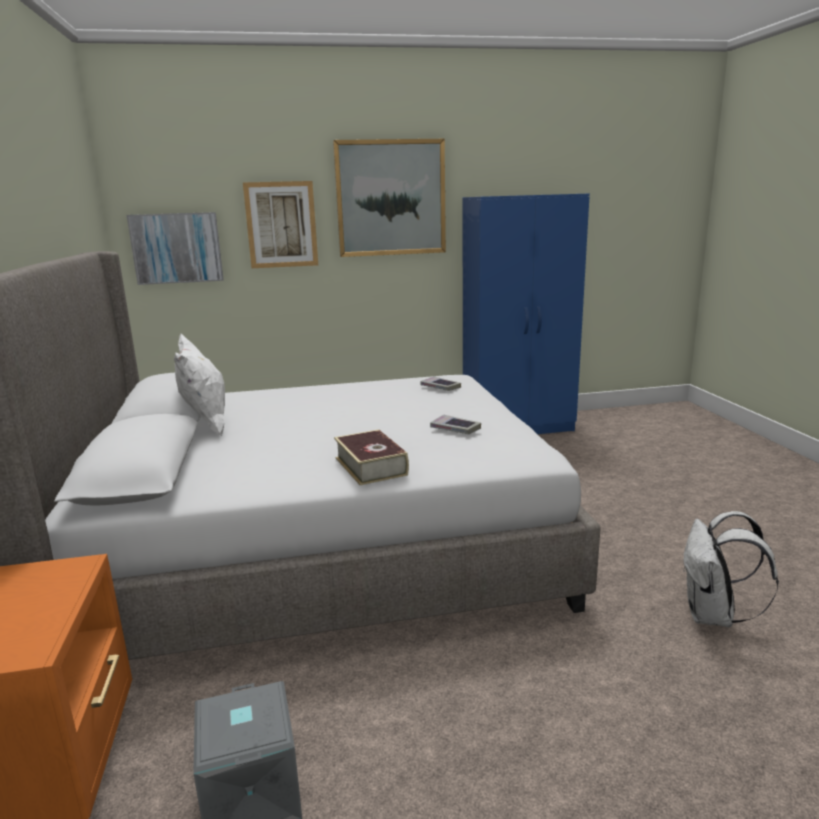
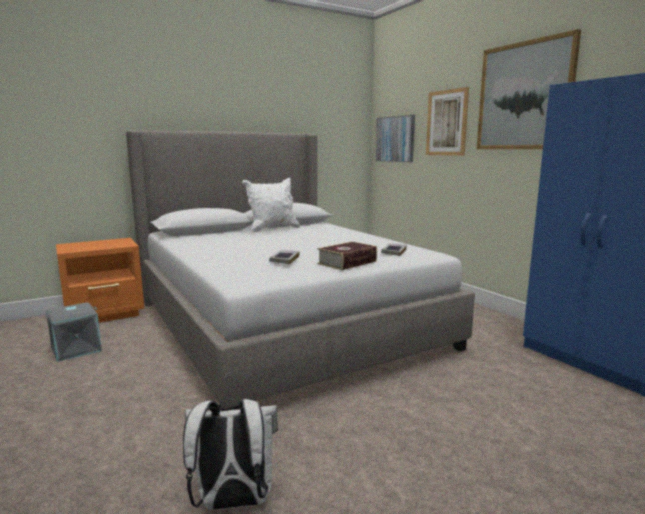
camera: 70 degrees right, 5 degrees down
book [334,429,409,485] -> book moved to [317,241,377,270]

